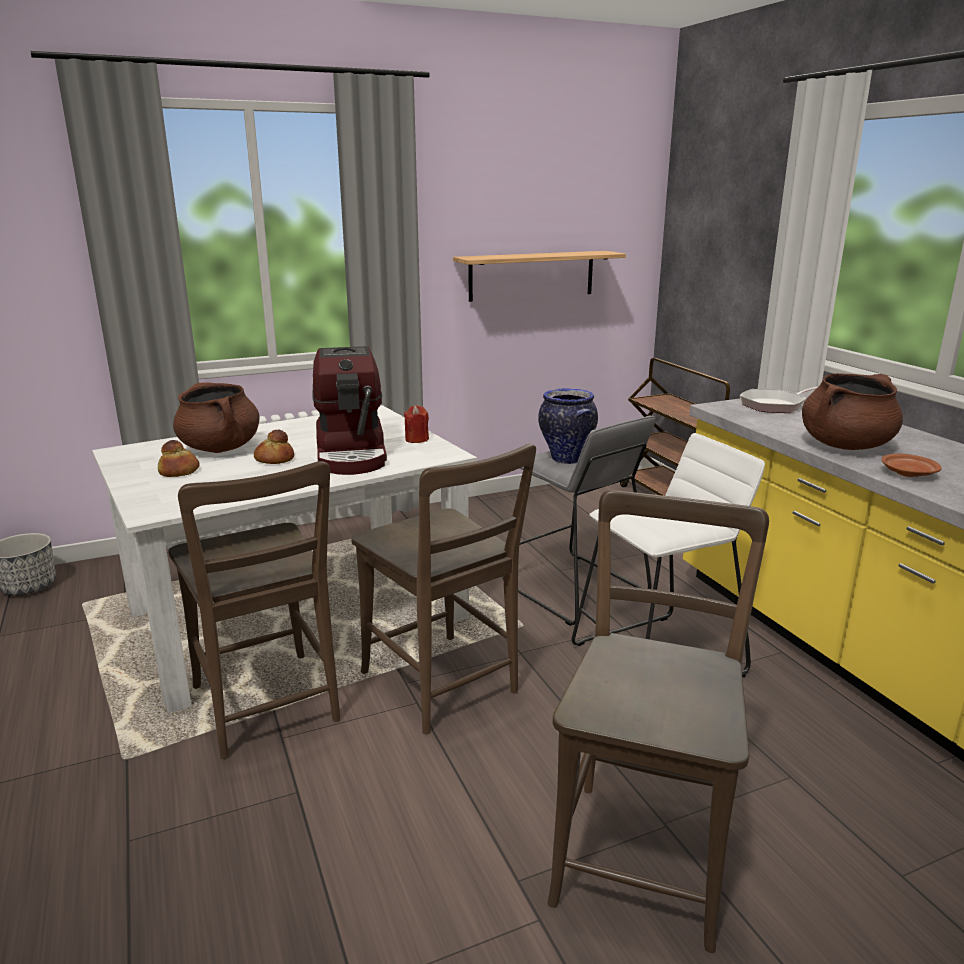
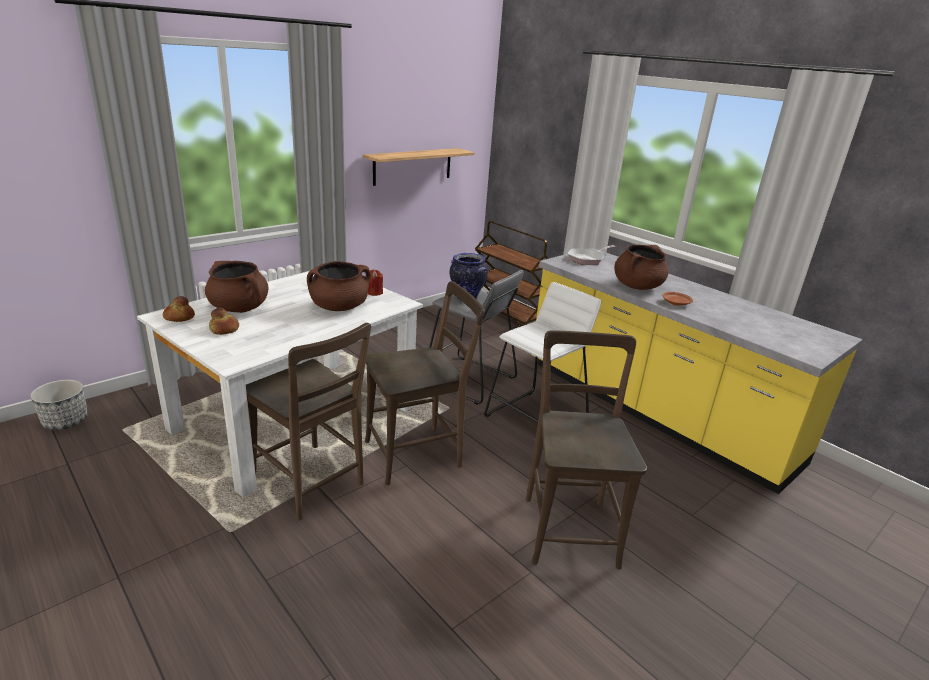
camera: 20 degrees left, 5 degrees up
bread [254,430,294,464] -> bread moved to [163,296,195,322]
coffee machine [313,346,387,475] -> brown cooking pot [307,261,371,311]
brown chair [351,444,536,734] -> brown chair turned 60 degrees counterclockwise [365,281,485,485]

